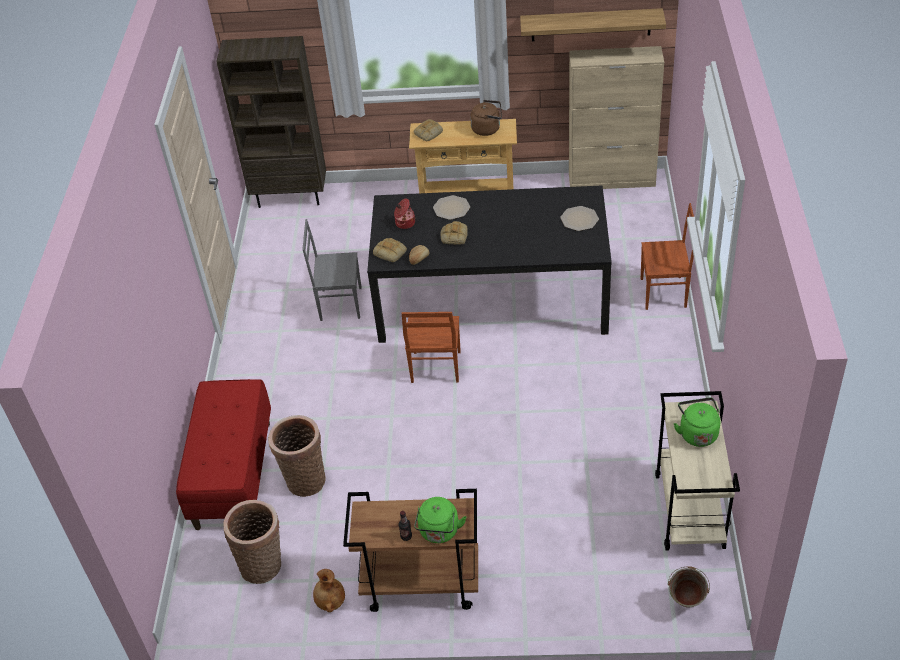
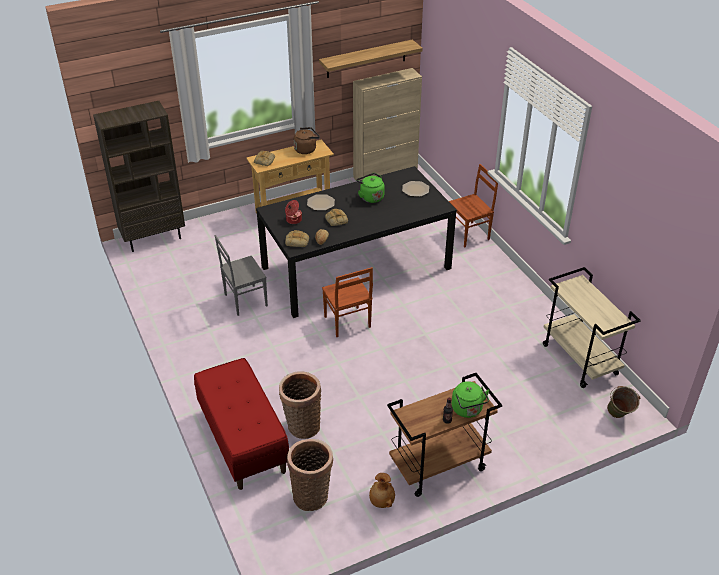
camera: 30 degrees left, 5 degrees down
green kettle [674,398,720,447] -> green kettle moved to [356,173,385,203]

